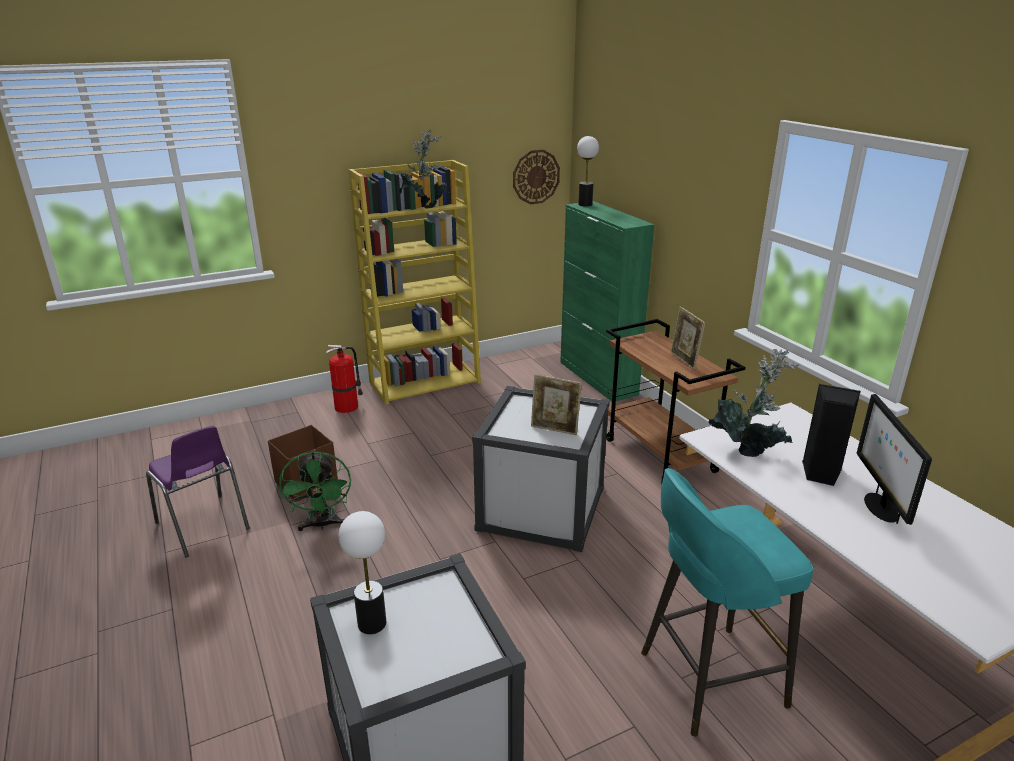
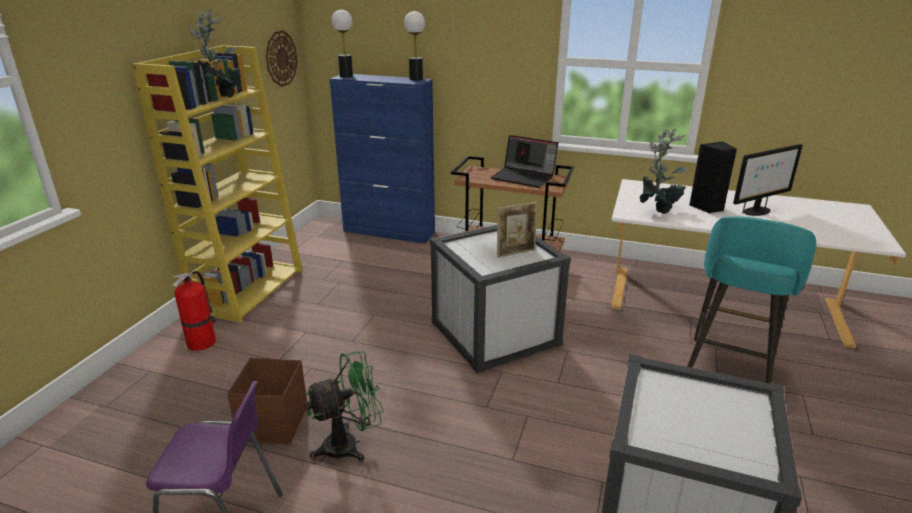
camera: 45 degrees left, 0 degrees up
green fan [279,449,351,531] -> green fan turned 60 degrees counterclockwise [305,351,383,462]
table lamp [339,511,386,634] -> table lamp moved to [404,11,425,81]
green cabinet [560,201,654,401] -> blue cabinet [330,74,435,244]
picture frame [670,306,705,370] -> laptop [490,135,558,188]
monitor [857,394,932,525] -> monitor turned 75 degrees counterclockwise [733,144,803,216]

